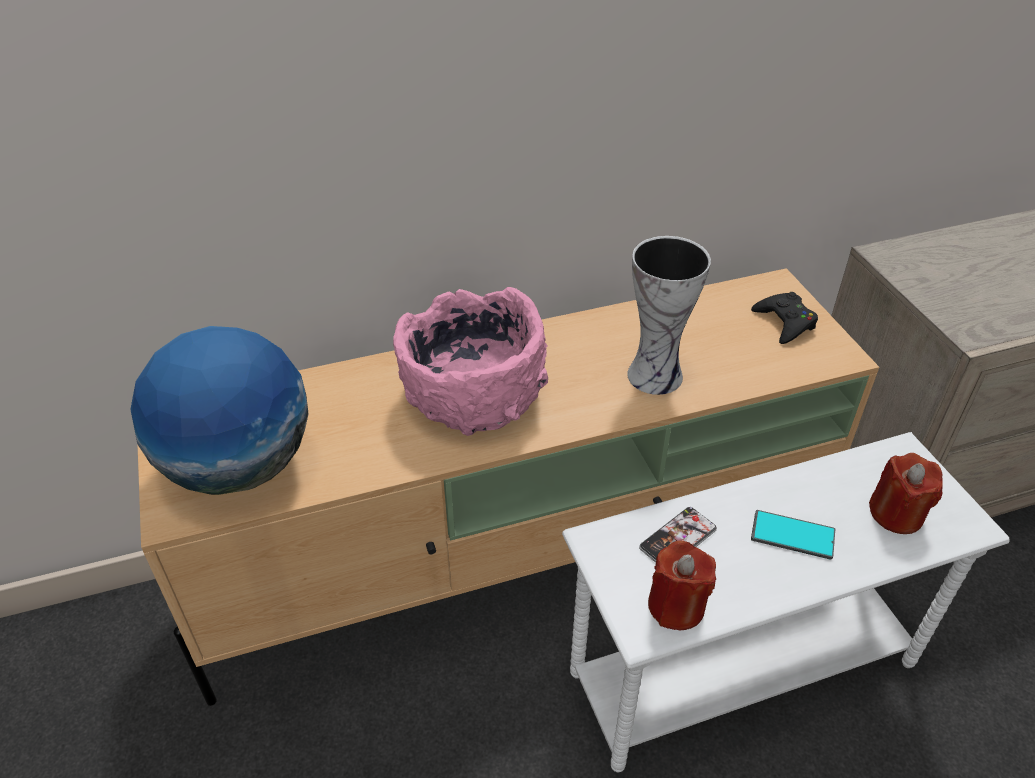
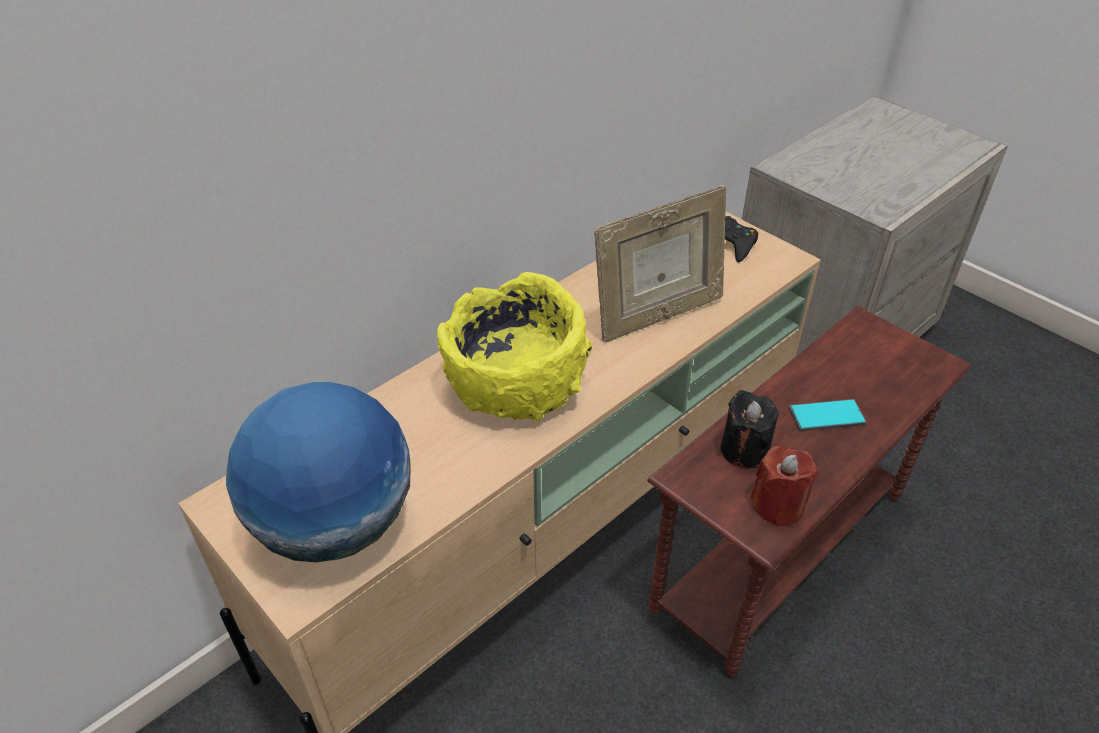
camera: 25 degrees left, 0 degrees up
pink bowl [393,287,548,436] -> yellow bowl [437,272,592,421]
white side table [562,432,1010,772] -> brown side table [647,306,971,677]
vase [627,236,711,395] -> picture frame [594,185,726,342]
phone [639,507,717,563] -> black candle [721,390,779,469]
red candle [869,453,943,534] -> none

